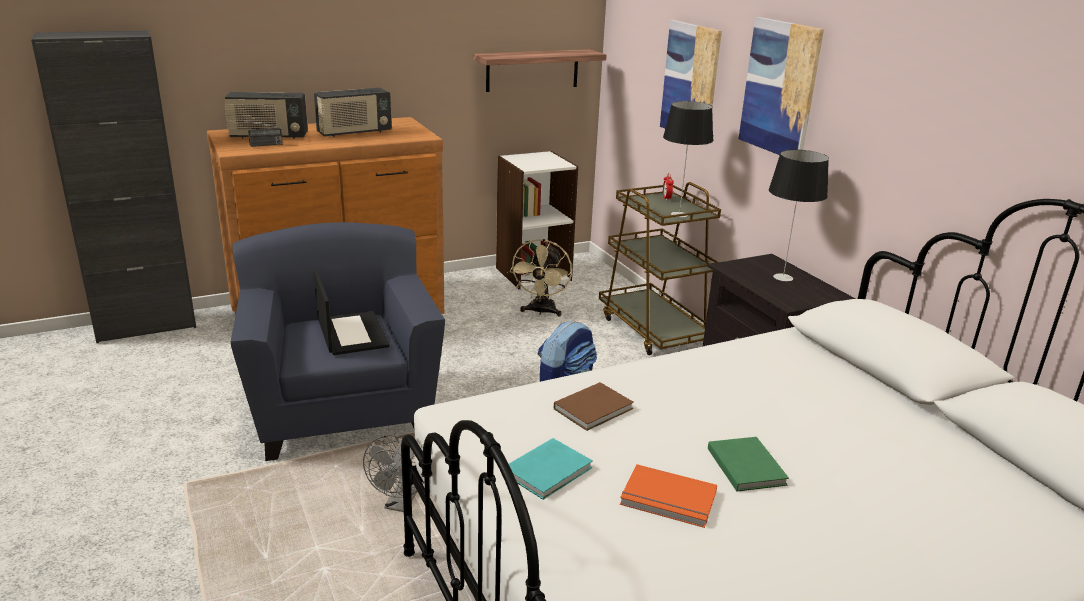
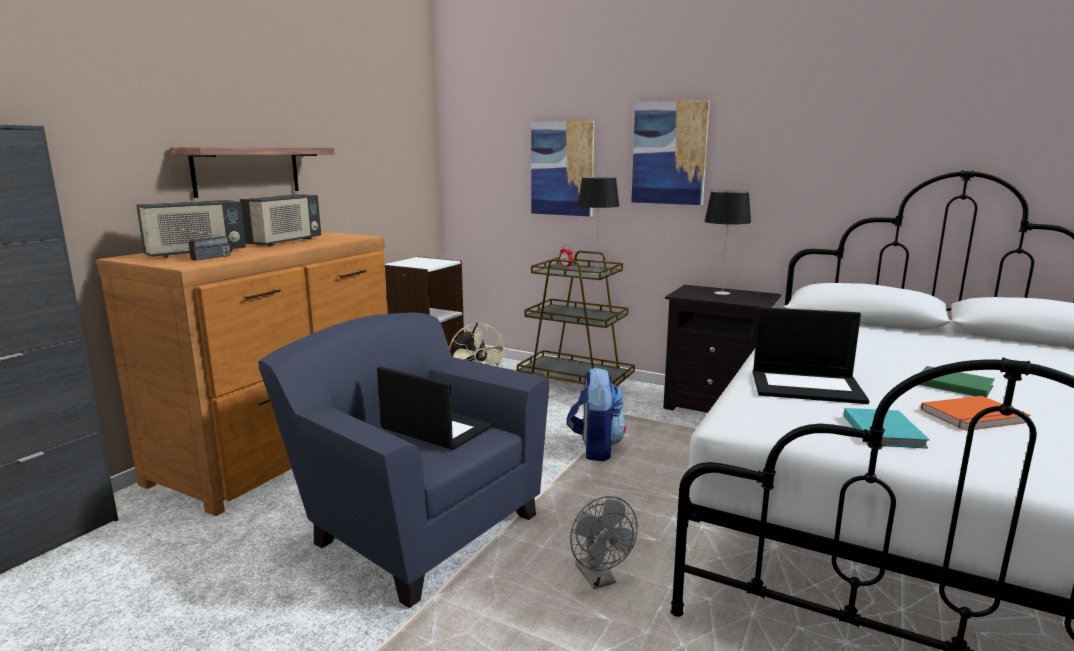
camera: 35 degrees left, 10 degrees down
shelf [473,49,607,92] -> shelf moved to [169,147,334,198]
brown book [554,382,634,431] -> laptop [753,307,869,404]

